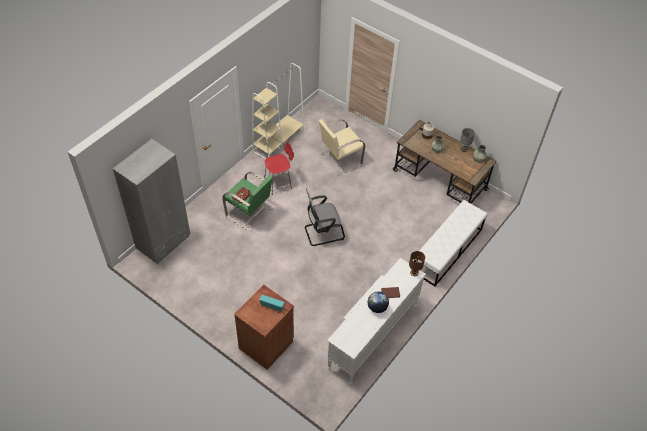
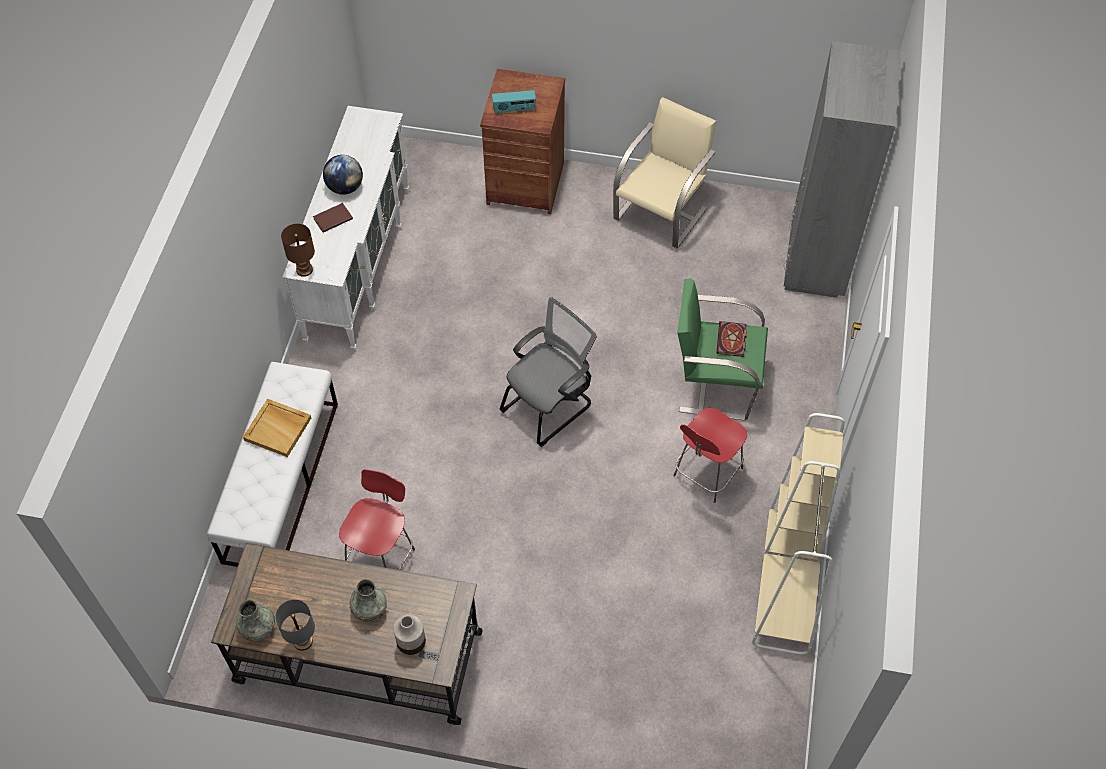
camera: 155 degrees right, 5 degrees up
beige armchair [319,119,365,176] -> beige armchair moved to [613,97,716,248]
none -> beige tray [243,399,311,457]
none -> red chair [339,469,415,570]

